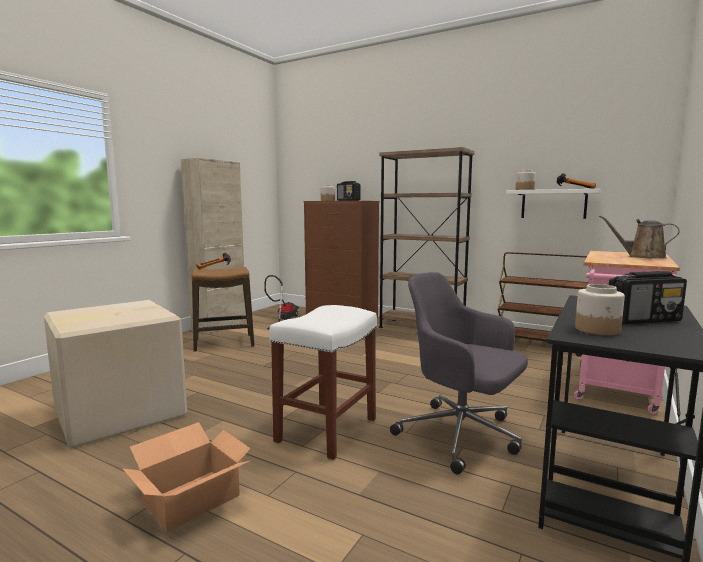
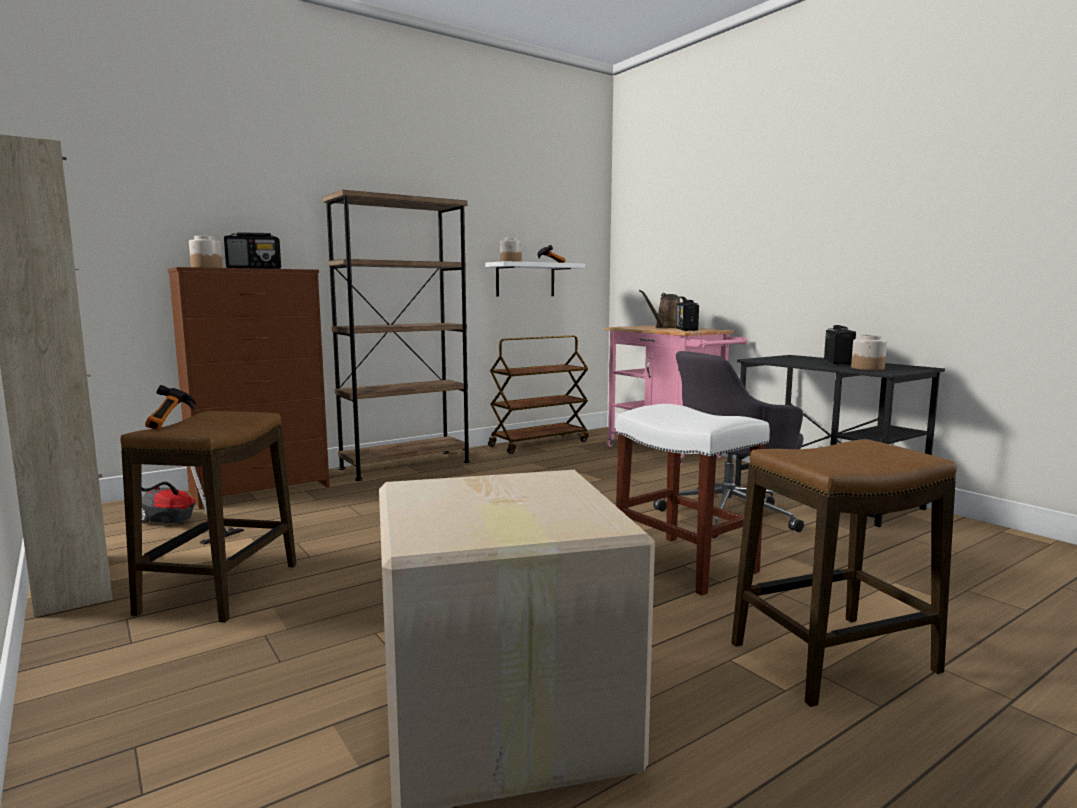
camera: 65 degrees left, 0 degrees up
cardboard box [123,422,251,532] -> stool [731,439,957,707]
none -> radio [676,300,699,331]

